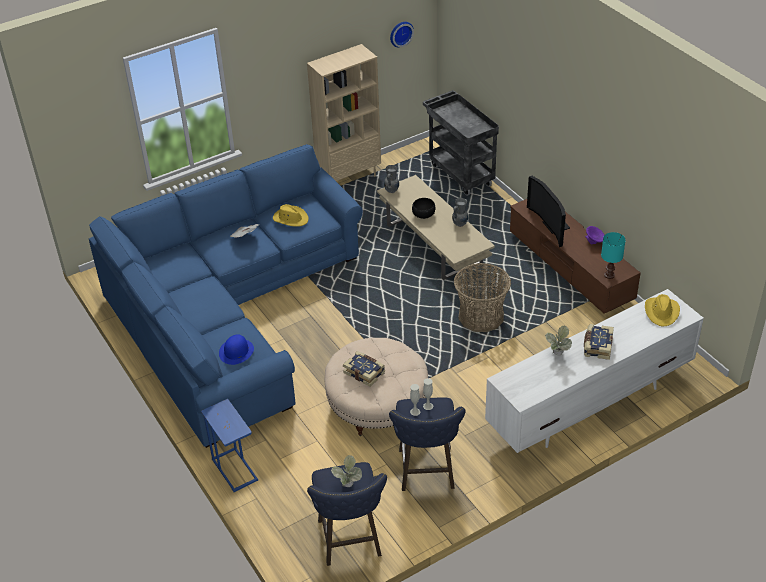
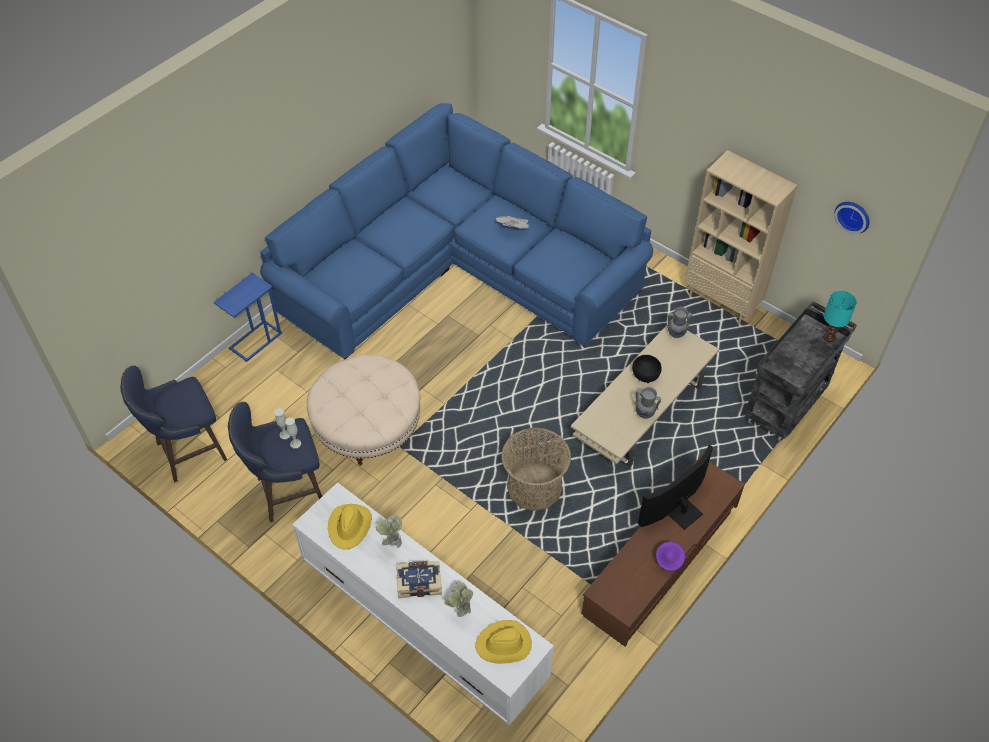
camera: 70 degrees right, 10 degrees up
blue hat [219,334,254,365] -> none
yellow hat [273,204,309,227] -> yellow hat moved to [328,504,372,549]
potted plant [331,455,362,487] -> potted plant moved to [444,582,473,617]
book [343,351,385,387] -> none
turquoise table lamp [601,232,626,279] -> turquoise table lamp moved to [823,291,857,342]

